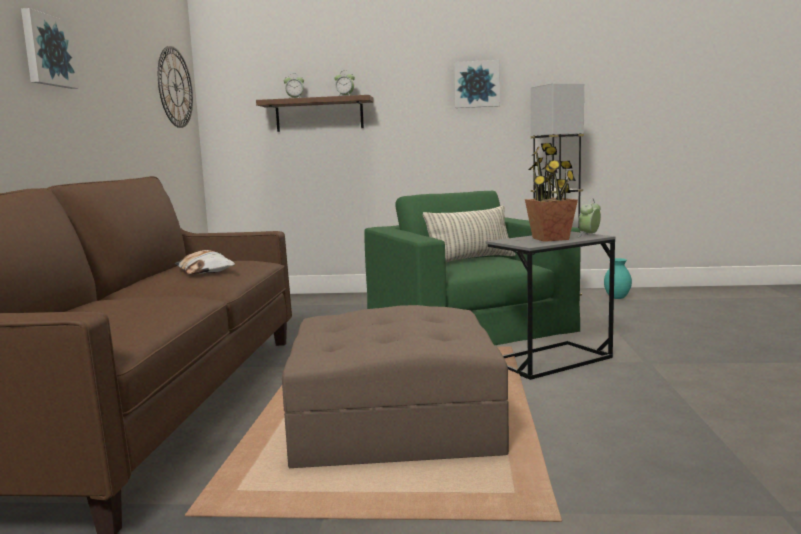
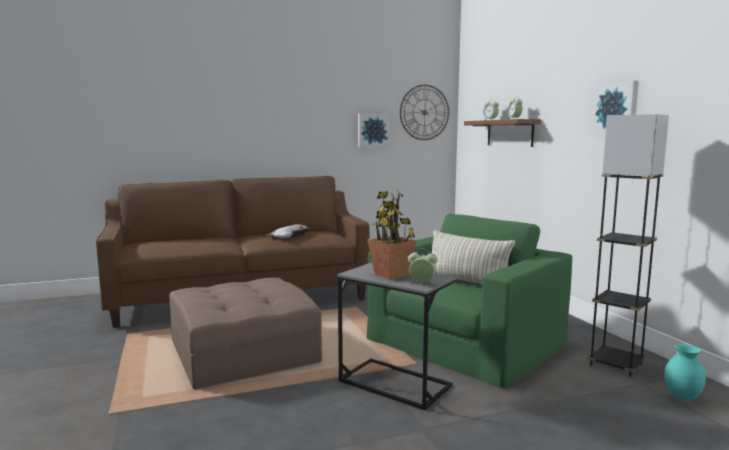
camera: 65 degrees right, 0 degrees up
picture [21,8,79,89] -> picture moved to [358,113,390,147]

